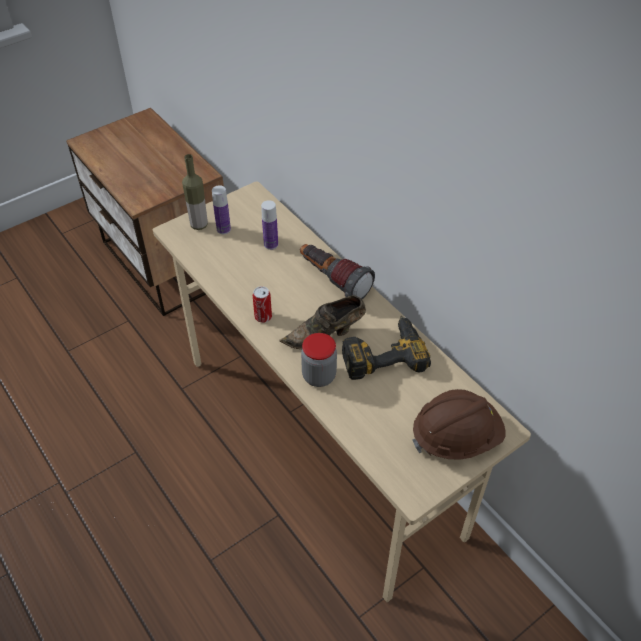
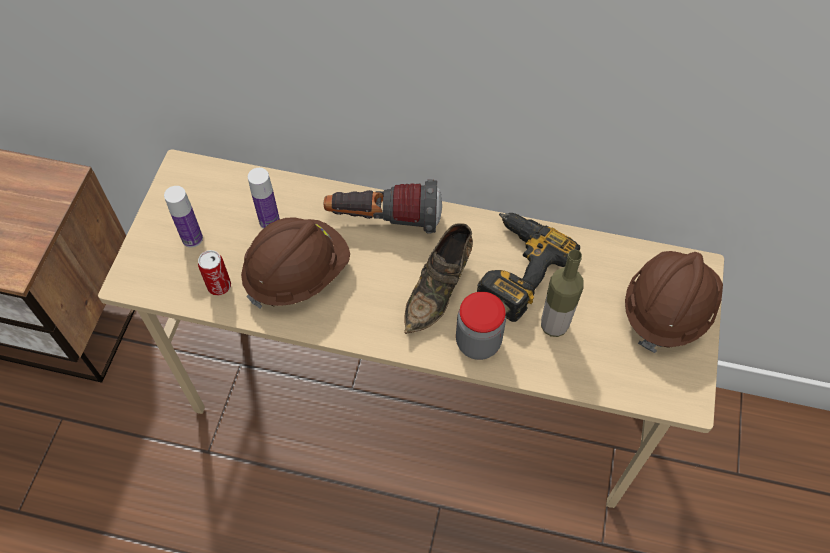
camera: 40 degrees left, 10 degrees up
bottle [182,154,208,230] -> bottle moved to [541,249,584,337]
can [253,286,272,323] -> can moved to [198,250,231,296]
none -> brown hard hat [241,217,350,309]

